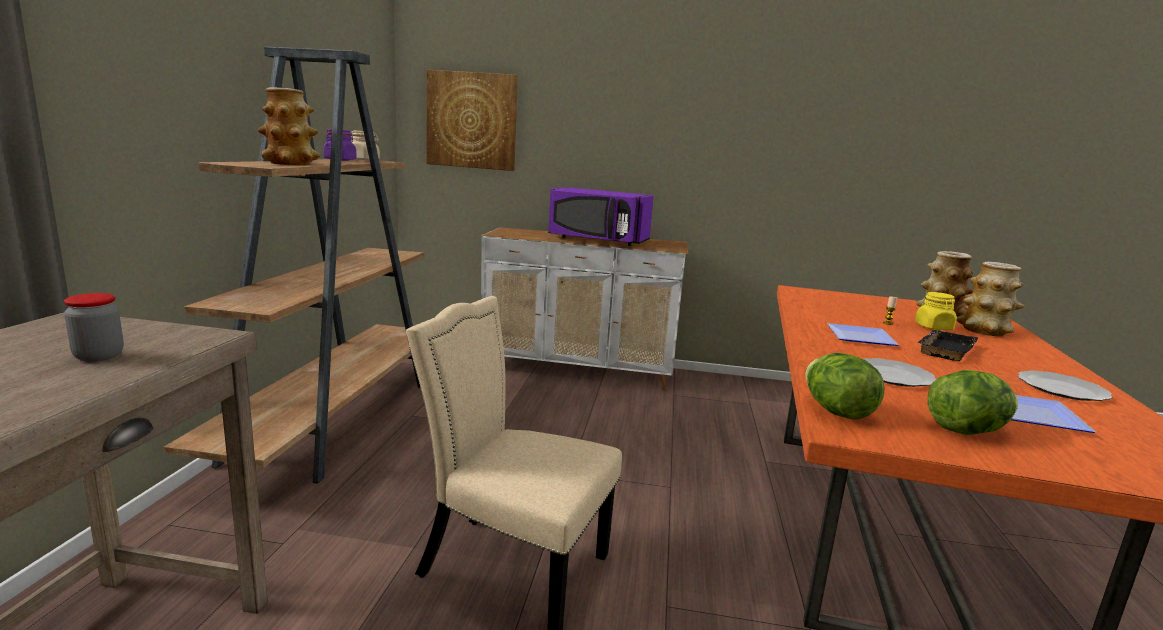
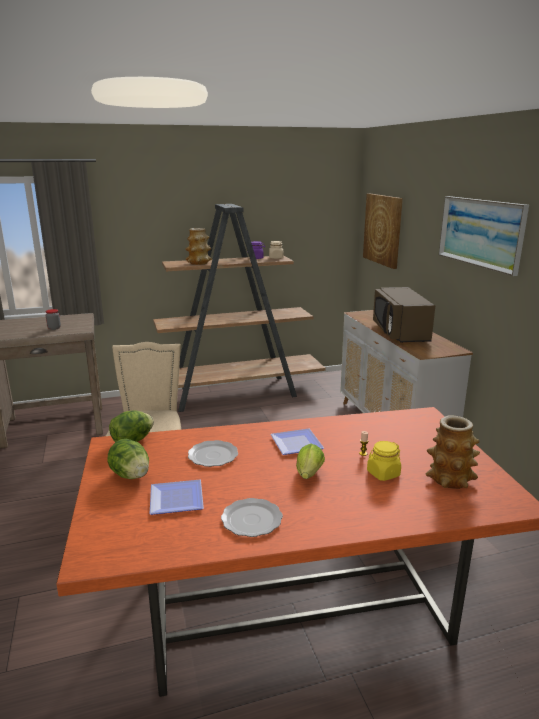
camera: 65 degrees right, 5 degrees up
purple microwave [548,187,654,246] -> brown microwave [373,287,435,343]
black tray [917,330,978,361] -> lettuce [296,444,325,479]
vase [956,262,1025,336] -> none
none -> picture [438,196,529,276]

